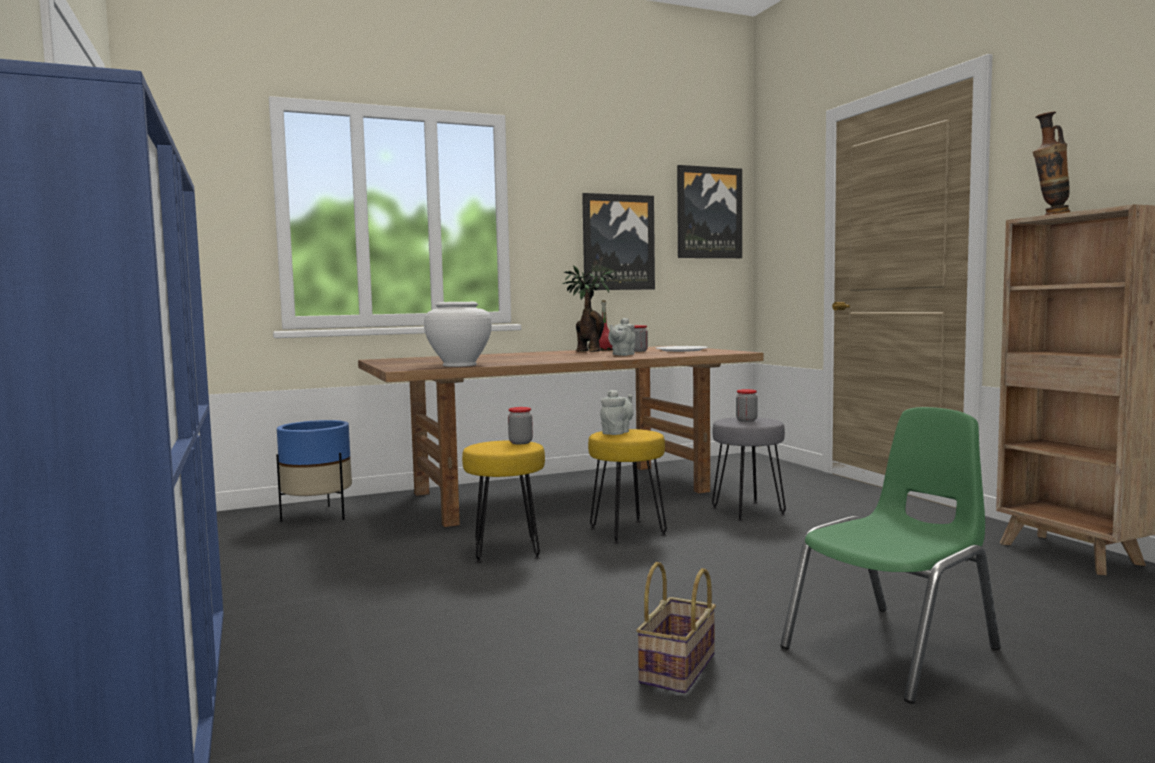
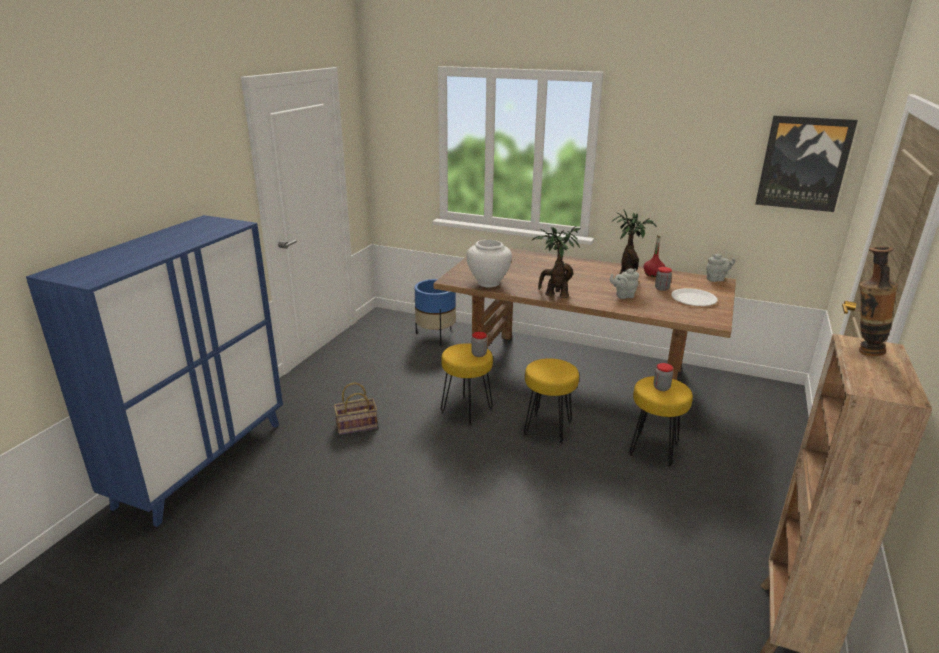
camera: 45 degrees right, 20 degrees up
picture [582,193,655,290] -> none
grey teapot [600,390,634,435] -> grey teapot moved to [706,254,735,282]
basket [636,562,716,693] -> basket moved to [334,382,378,435]
grey stool [712,417,786,521] -> yellow stool [629,376,693,467]
green chair [780,407,1001,704] -> none
none -> potted plant [531,226,581,298]

